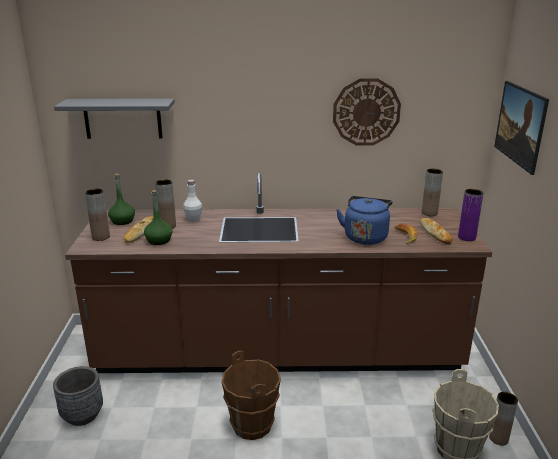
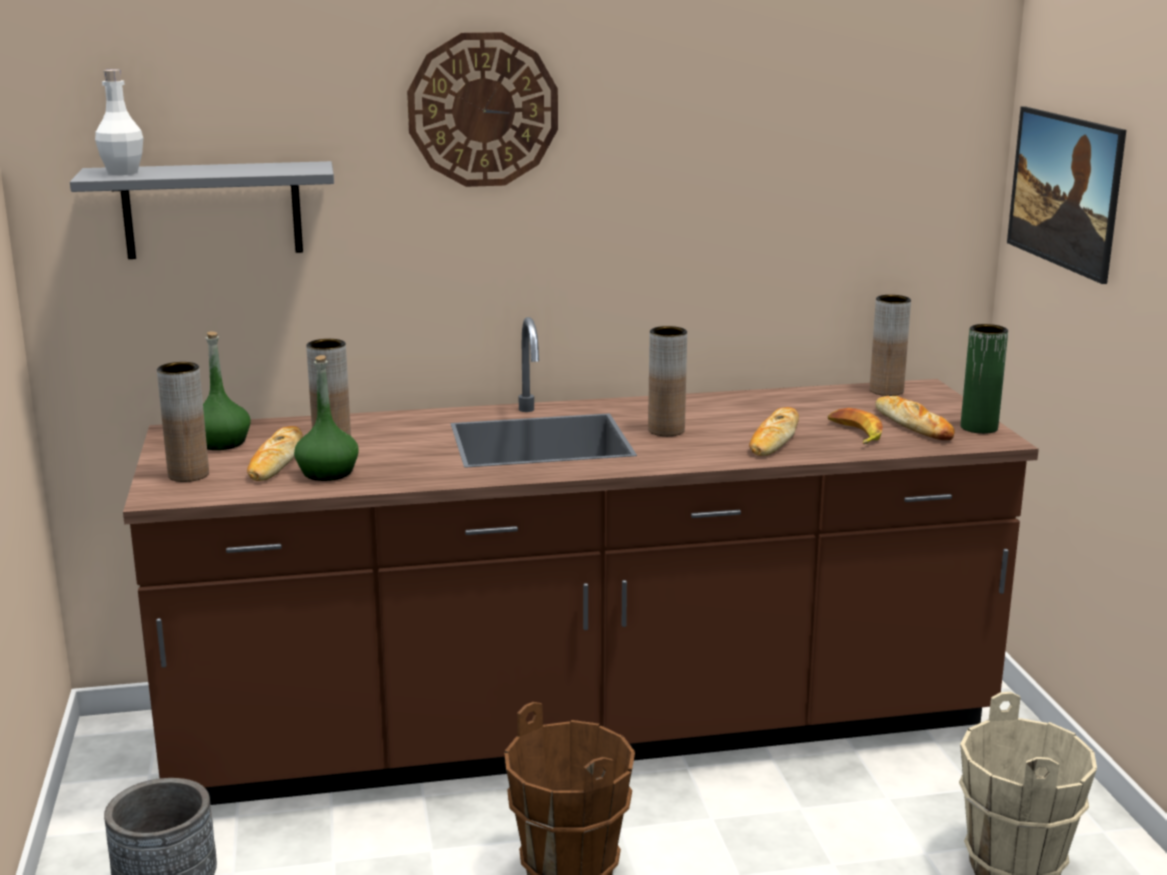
camera: 10 degrees left, 5 degrees down
white bottle [183,180,202,222] -> white bottle moved to [95,69,143,175]
wall clock [333,78,401,146] -> wall clock moved to [407,32,558,187]
blue kettle [336,196,393,245] -> bread [749,407,799,456]
purple vase [458,189,484,241] -> green vase [961,324,1008,434]
brown vase [489,392,518,446] -> brown vase moved to [648,326,687,436]

